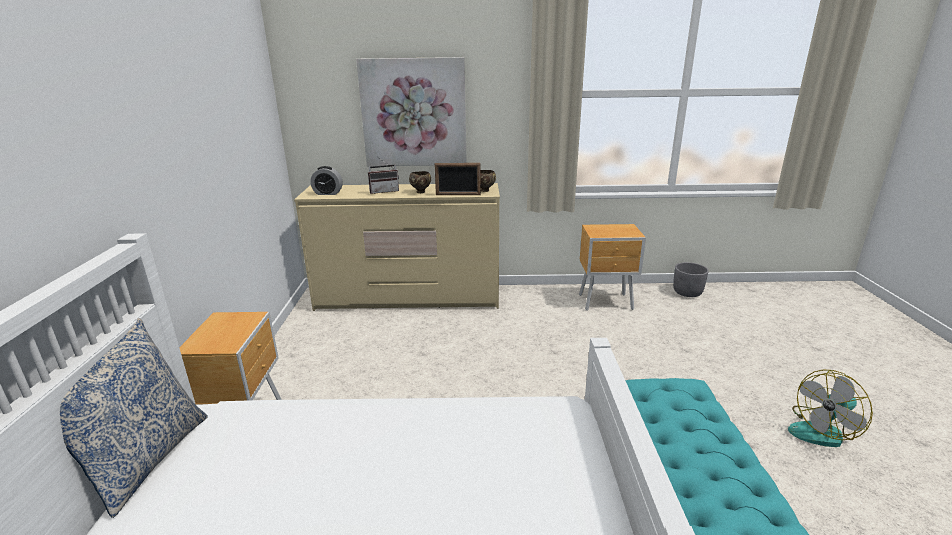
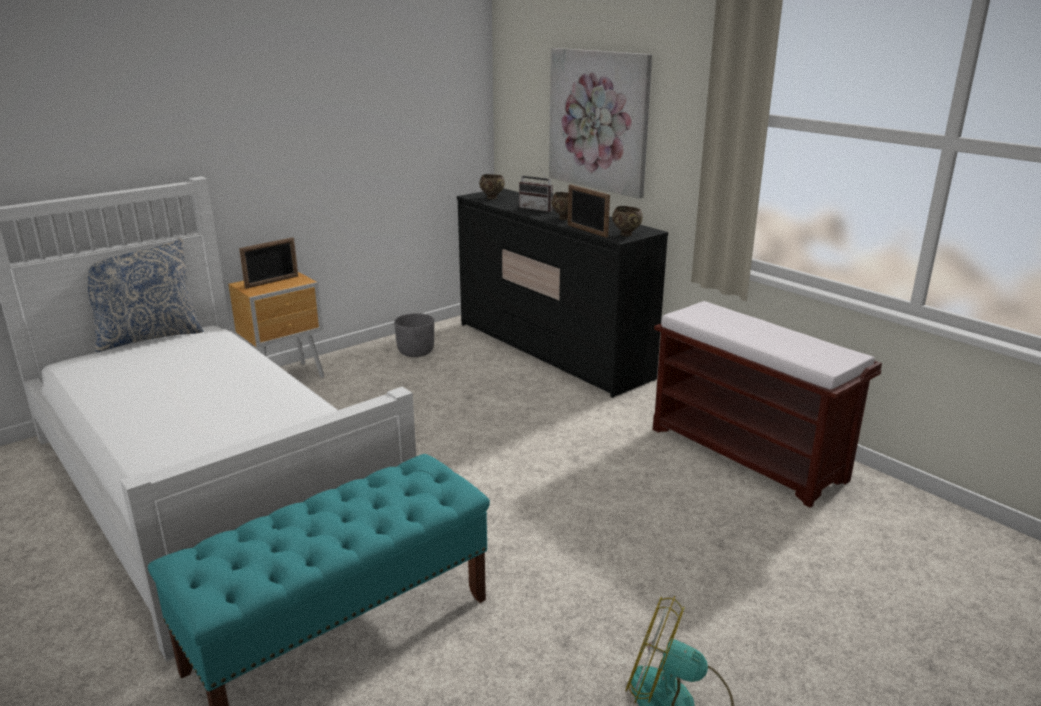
camera: 50 degrees right, 0 degrees up
beige dresser [294,183,500,311] -> black dresser [457,188,668,398]
alarm clock [310,166,343,195] -> brown bowl [479,174,505,199]
brown nightstand [579,224,646,311] -> brown bench [653,301,882,508]
grey planter [673,262,709,297] -> grey planter moved to [394,313,434,357]
none -> picture frame [239,237,298,289]

